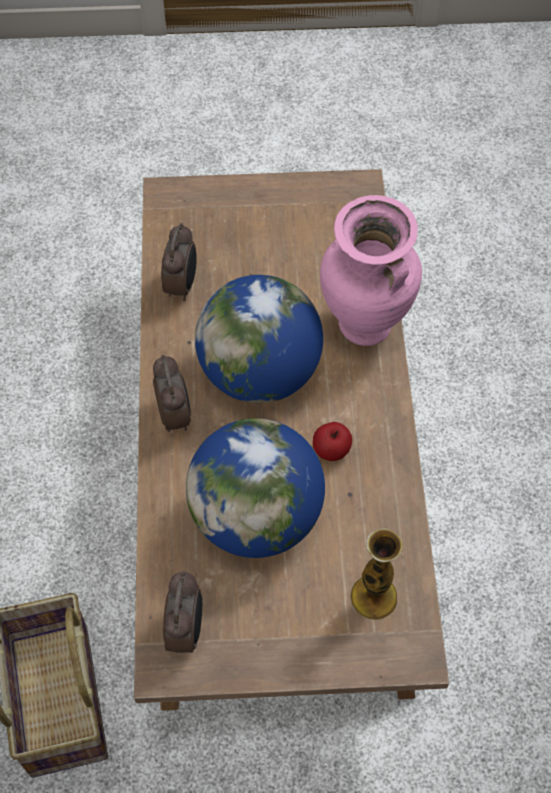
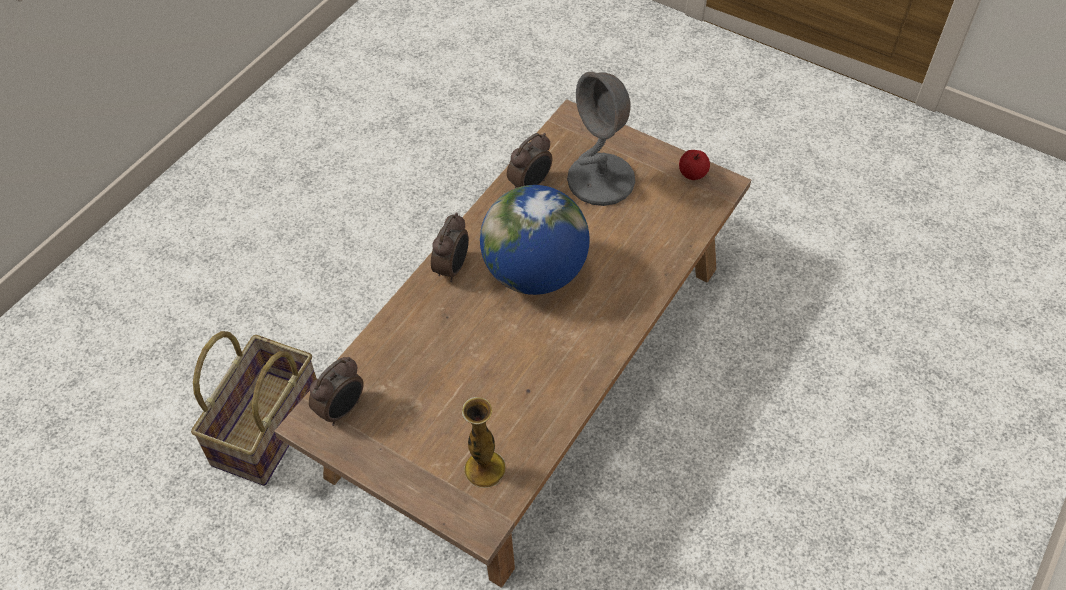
camera: 35 degrees right, 5 degrees down
globe [186,418,325,558] -> none
apple [313,422,352,461] -> apple moved to [679,150,710,180]
pink vase [320,195,422,346] -> none
none -> grey table lamp [567,72,636,206]

